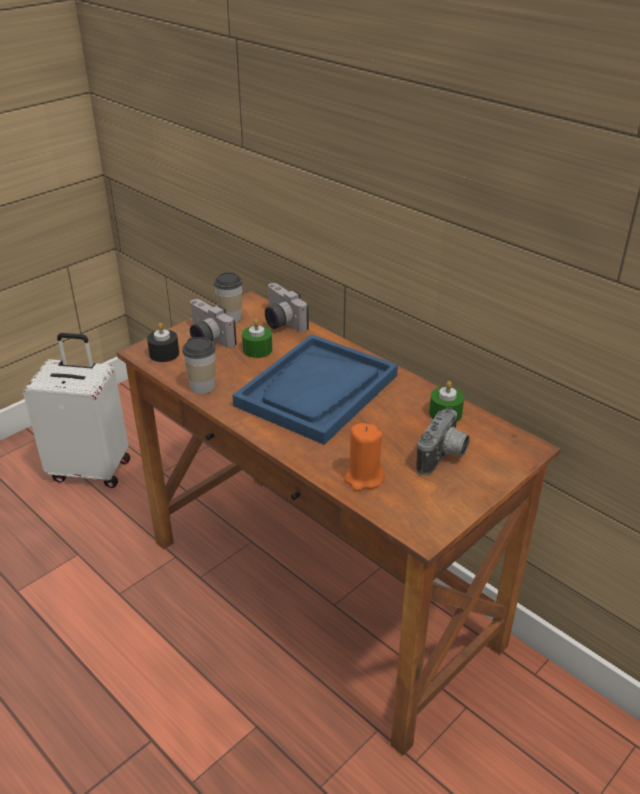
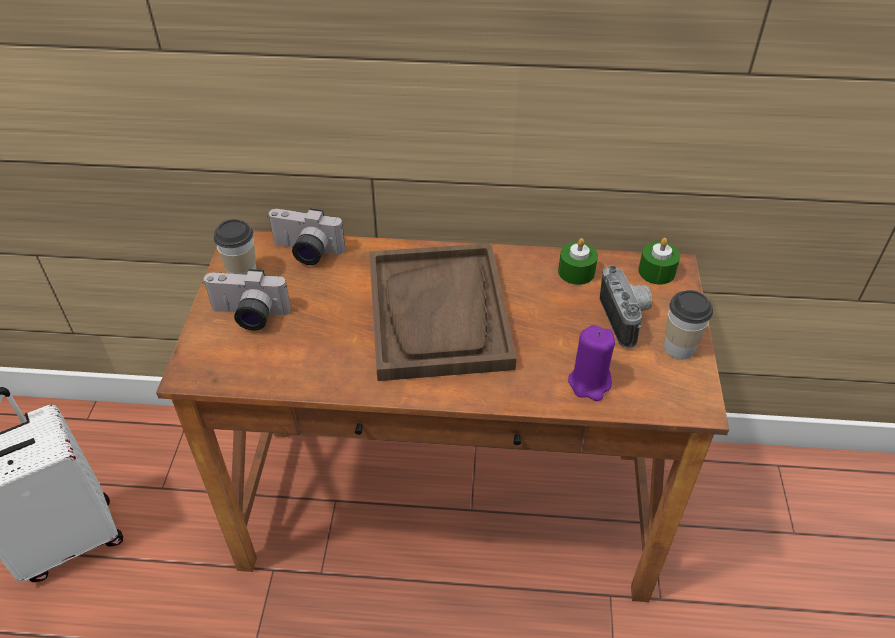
camera: 40 degrees left, 10 degrees up
black candle [147,323,179,362] -> none
cup [182,337,216,394] -> cup moved to [664,290,713,360]
blue tray [233,334,398,445] -> brown tray [369,243,517,381]
green candle [242,319,272,358] -> green candle moved to [638,238,680,285]
orange candle [344,423,385,491] -> purple candle [568,325,615,401]

